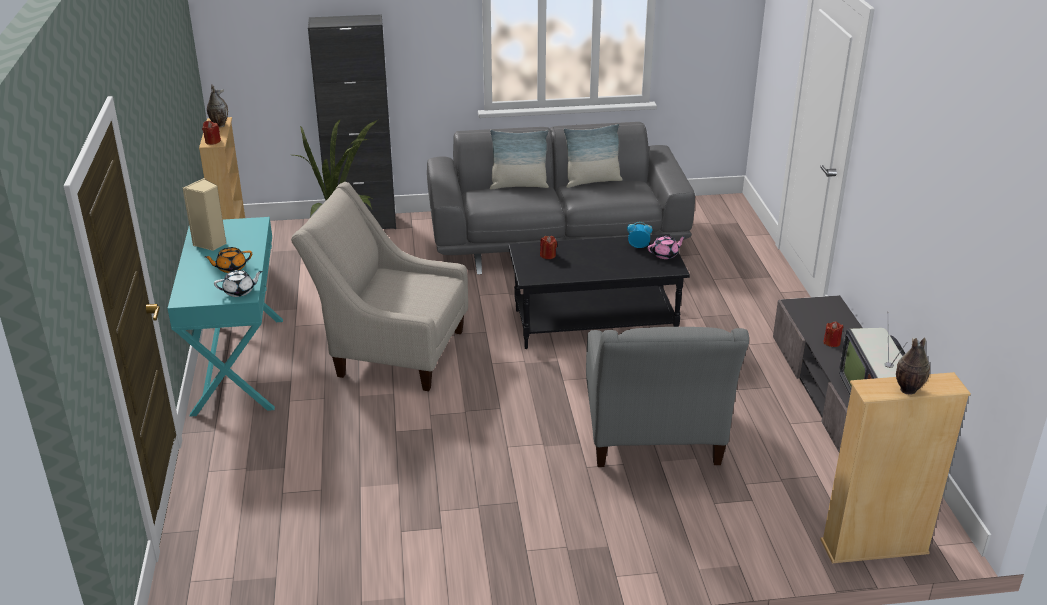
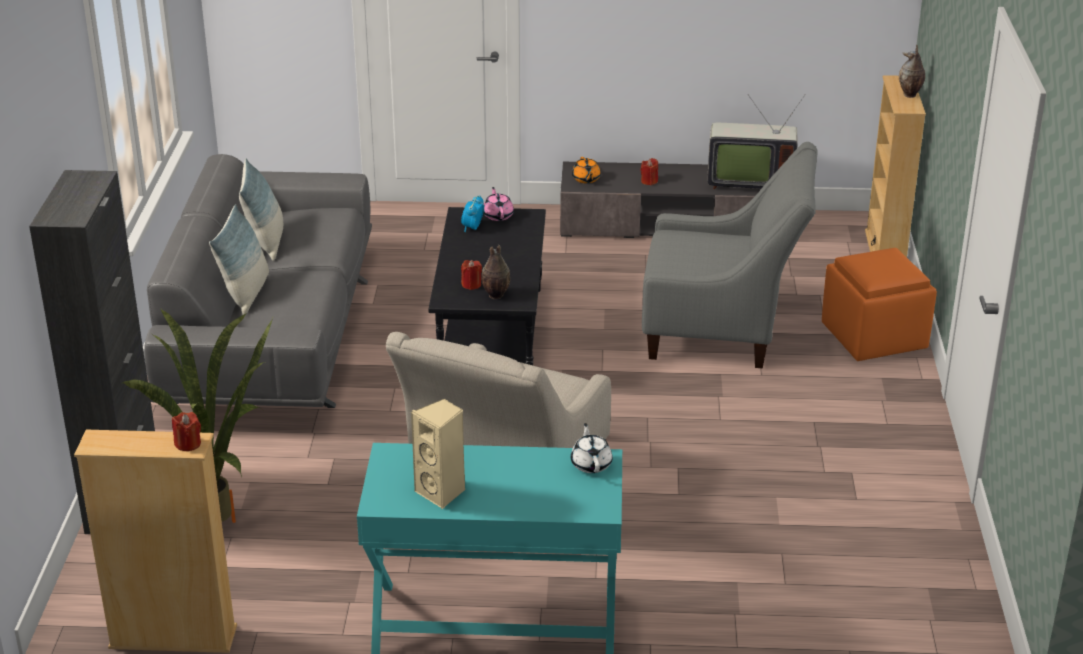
camera: 80 degrees left, 0 degrees up
orange teapot [205,247,252,273] -> orange teapot moved to [572,157,601,183]
vase [207,85,228,127] -> vase moved to [482,245,510,299]
none -> orange ottoman [822,248,937,361]

